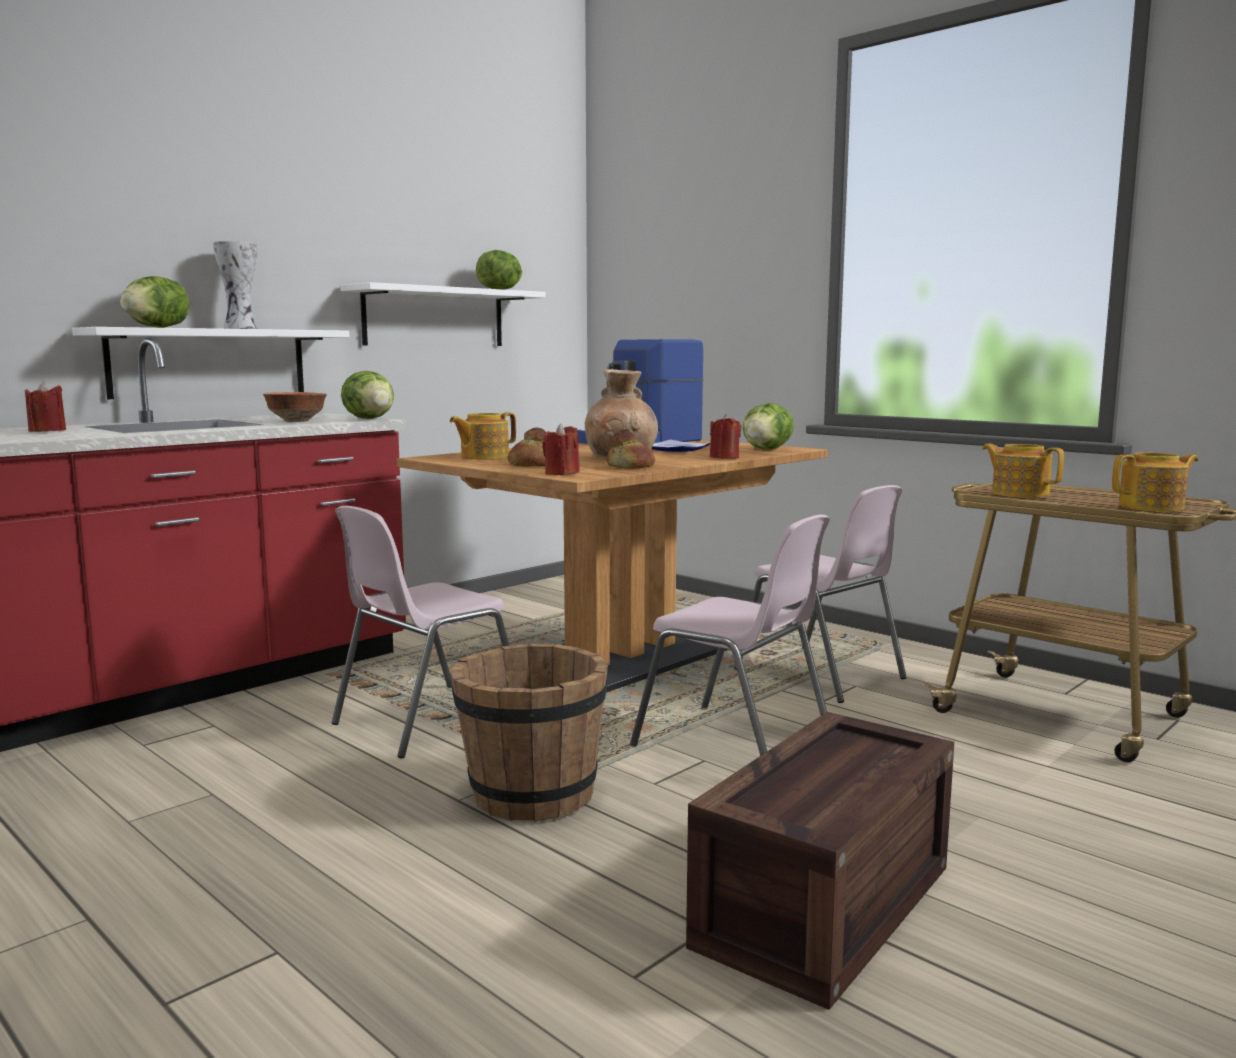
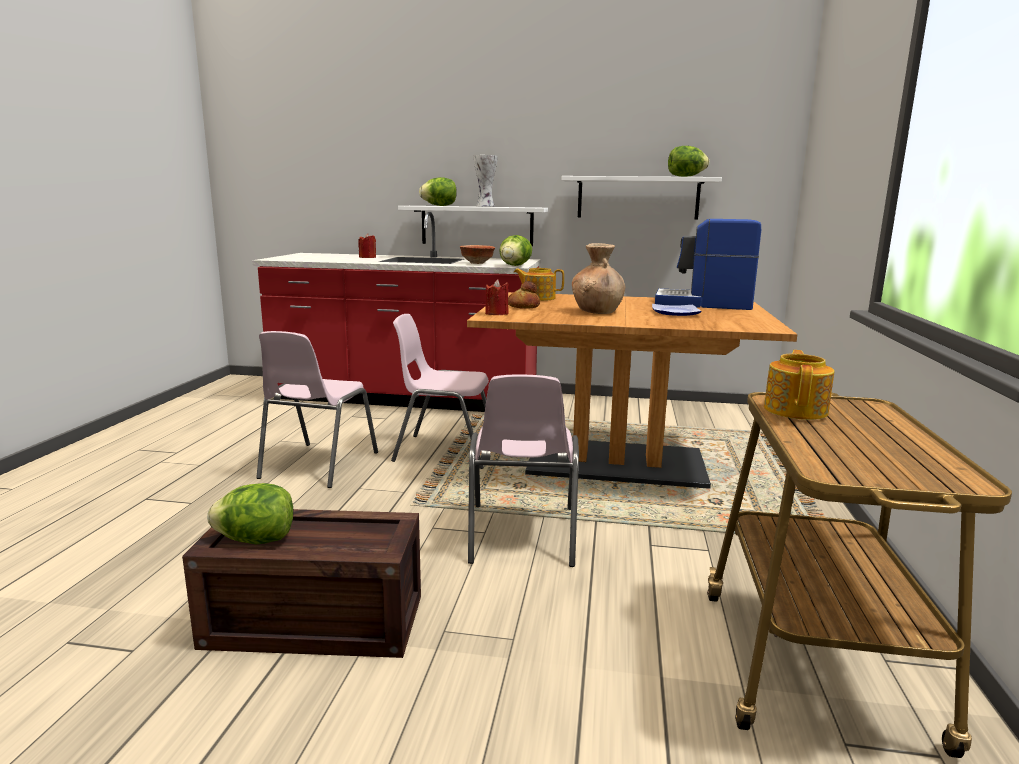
camera: 55 degrees right, 5 degrees up
brown bucket [450,644,608,822] -> none
bread [607,429,655,469] -> none
red candle [710,414,741,459] -> none
pink chair [734,485,907,703] -> pink chair moved to [256,331,378,488]
lettuce [743,403,794,450] -> lettuce moved to [207,483,293,544]
teapot [1112,452,1198,512] -> none

